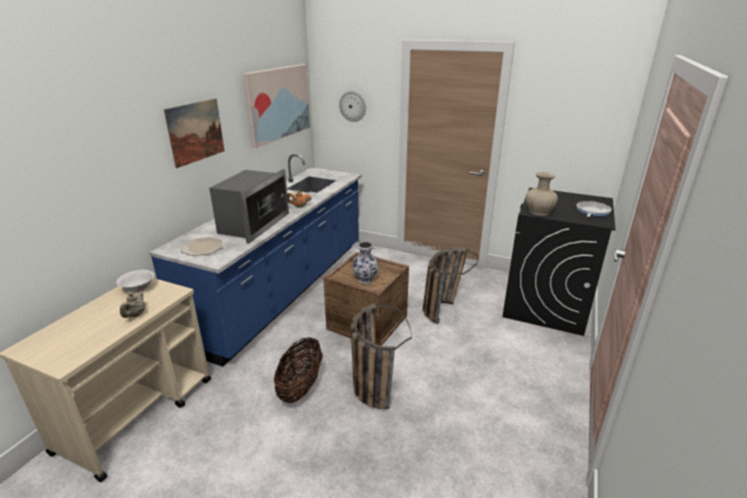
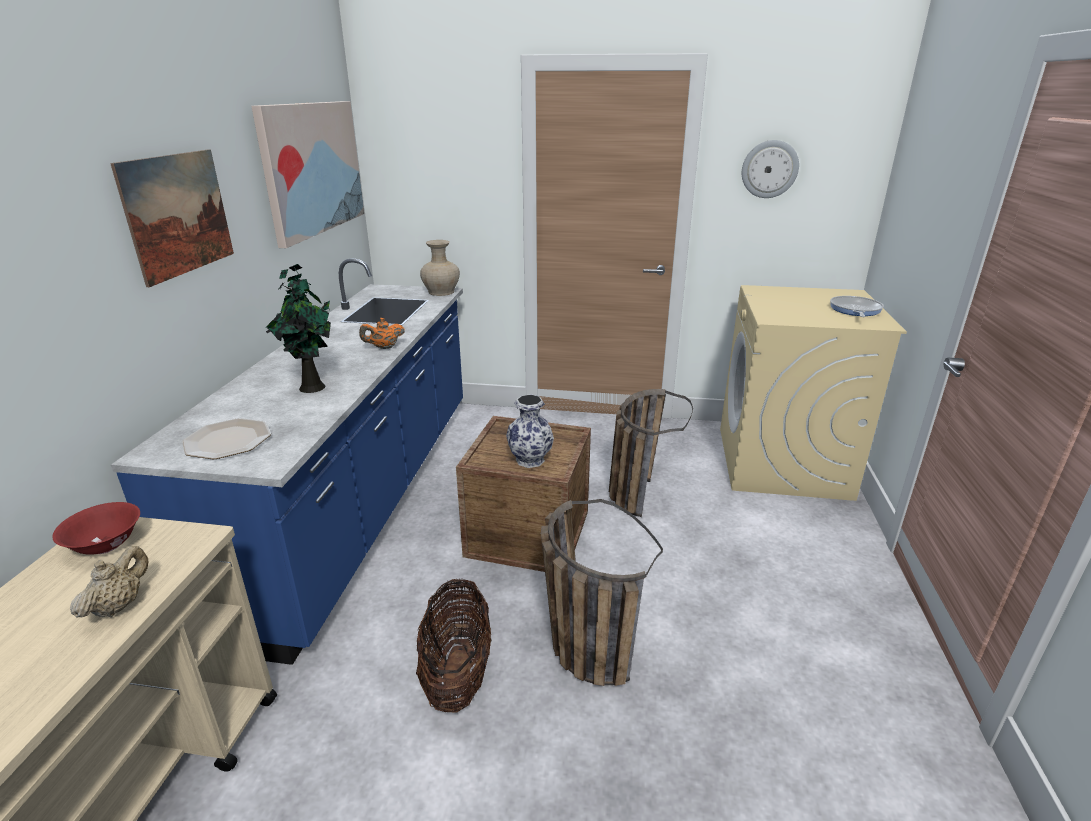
camera: 15 degrees left, 0 degrees up
white bowl [116,270,154,292] -> red bowl [52,502,140,555]
beige teapot [120,292,145,318] -> beige teapot turned 150 degrees counterclockwise [70,546,148,618]
microwave [209,169,289,244] -> potted plant [266,264,331,393]
wall clock [339,91,366,122] -> wall clock moved to [742,140,799,198]
black washing machine [503,188,615,336] -> beige washing machine [720,285,907,501]
beige vase [526,172,558,216] -> beige vase moved to [420,240,460,296]

